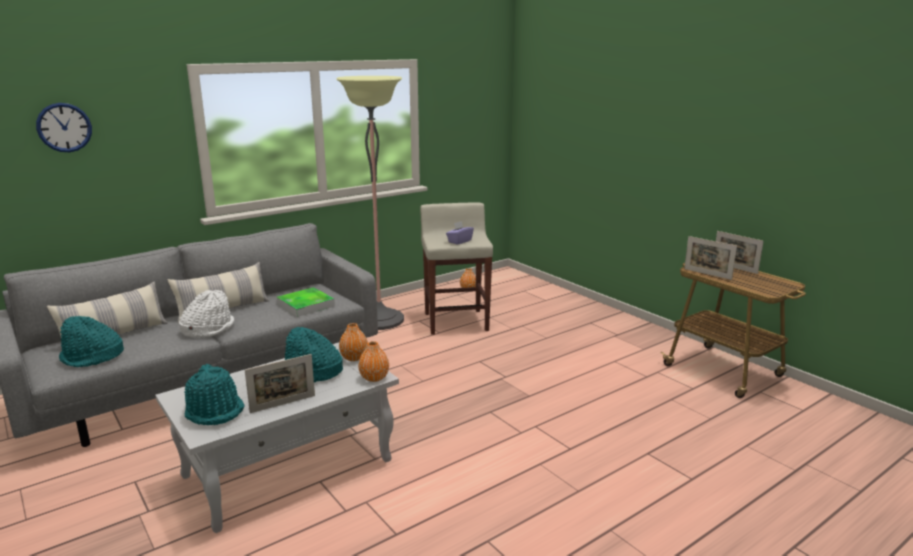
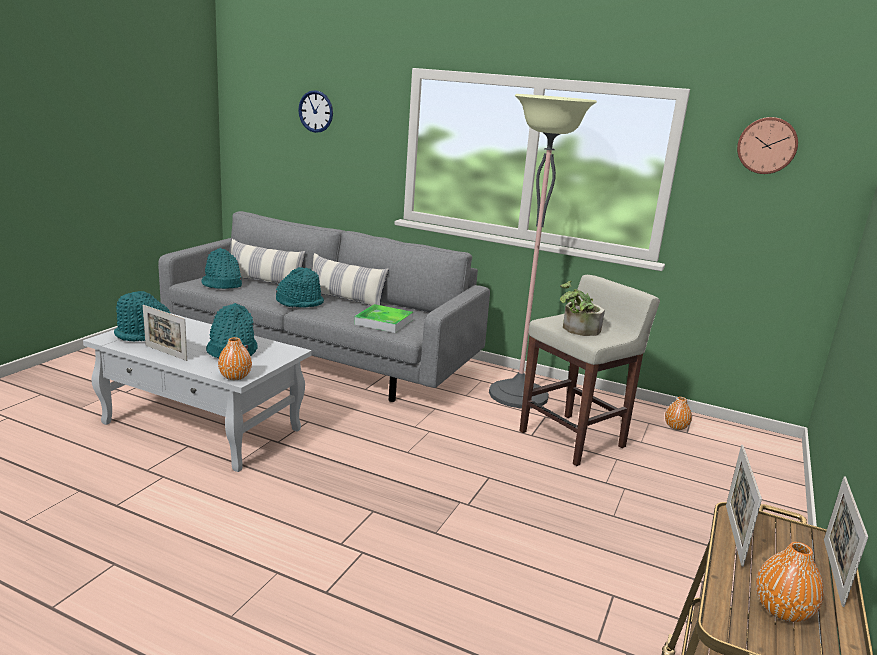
camera: 60 degrees right, 0 degrees up
white hat [179,290,235,338] -> turquoise hat [276,267,324,308]
orange vase [339,323,368,361] -> orange vase moved to [756,542,824,622]
purple tissue box [446,221,474,245] -> potted plant [560,281,605,336]
none -> wall clock [737,117,798,174]

